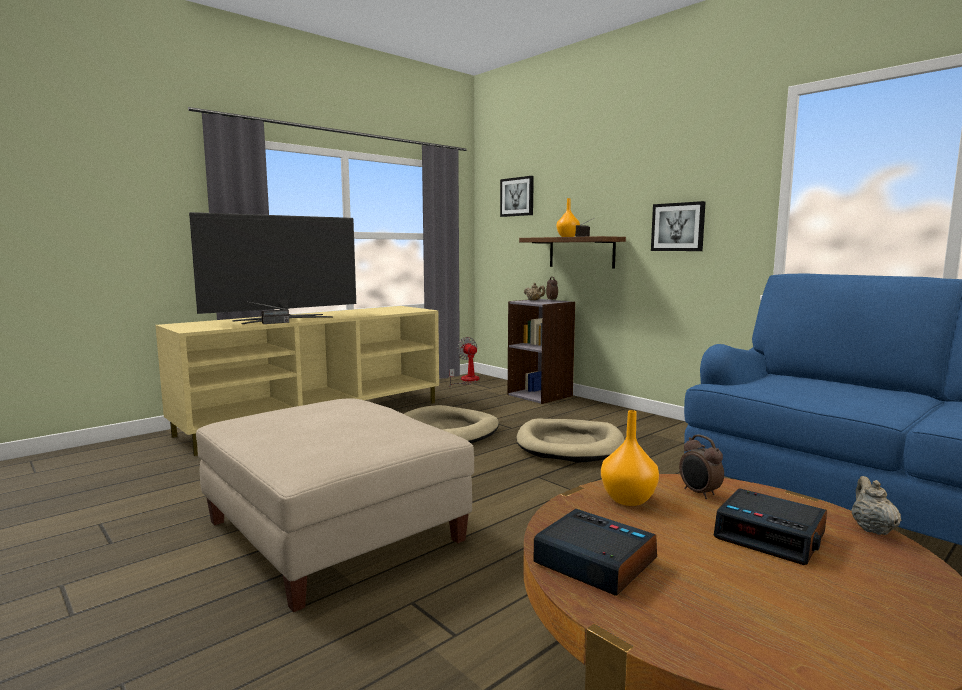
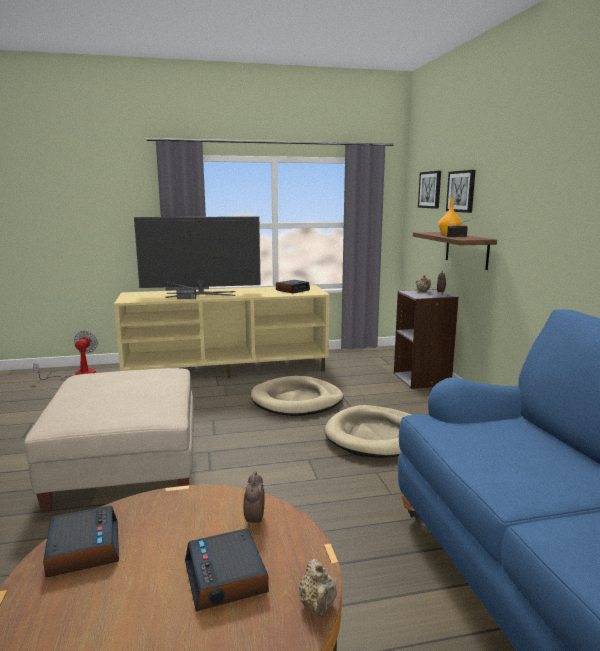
camera: 30 degrees right, 5 degrees up
fan [449,337,480,387] -> fan moved to [33,331,98,380]
orange vase [601,410,659,506] -> none
picture [651,201,706,251] -> picture moved to [446,170,476,213]
beige teapot [852,476,901,535] -> beige teapot turned 135 degrees clockwise [299,559,337,618]
none -> alarm clock [276,280,310,293]

